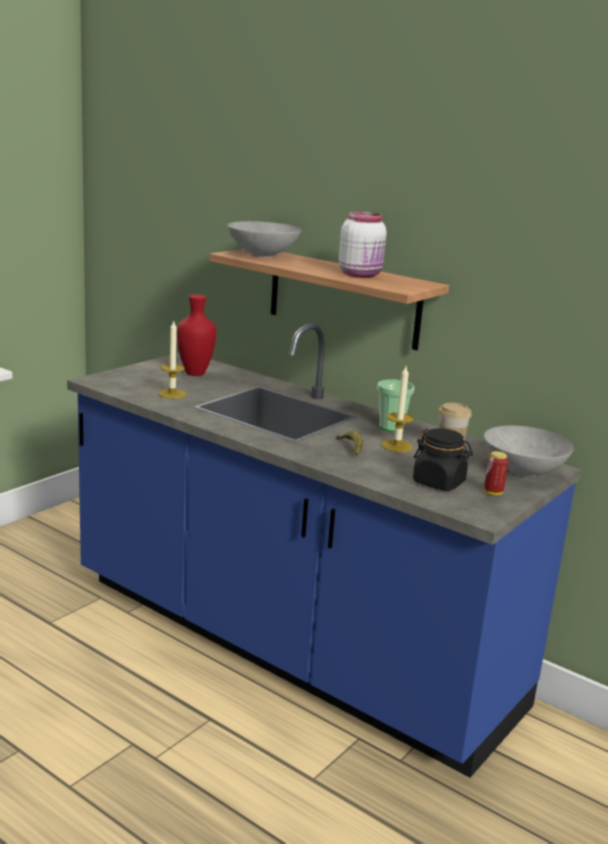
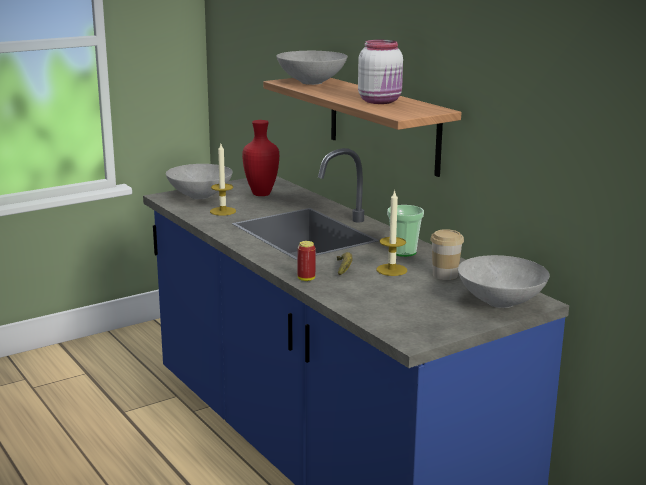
camera: 20 degrees right, 0 degrees up
black jar [413,428,473,491] -> none
can [484,451,508,496] -> can moved to [297,241,316,281]
none -> grey bowl [166,164,233,199]

